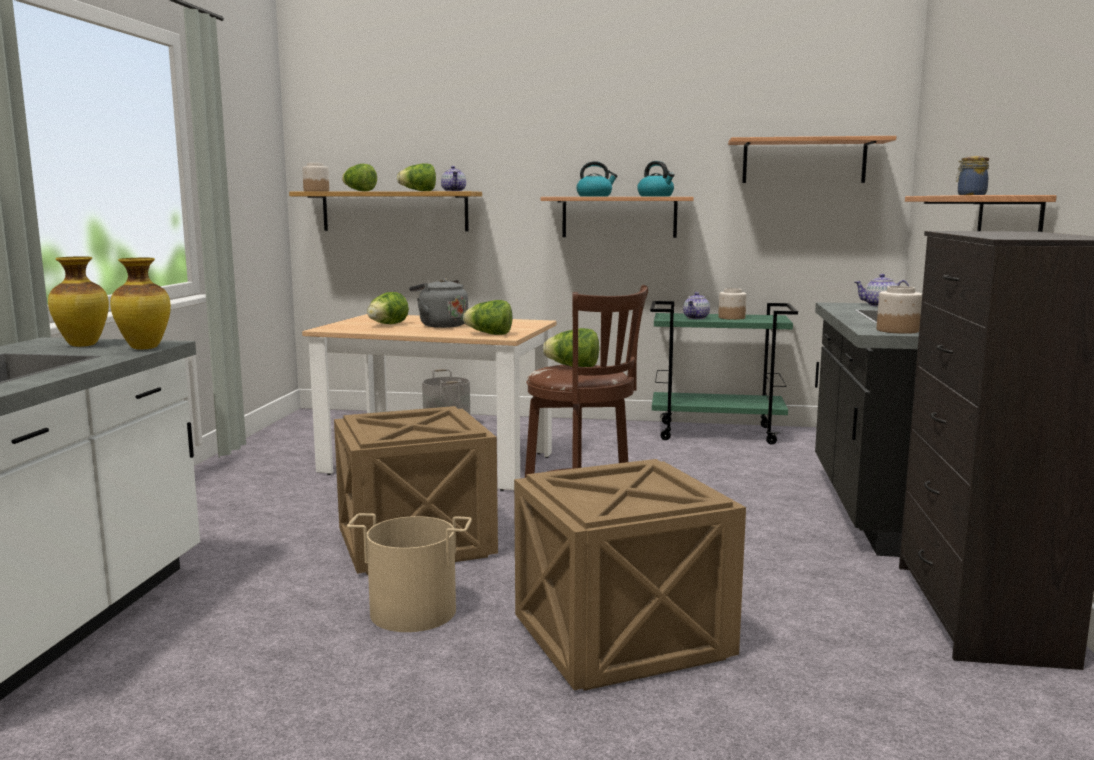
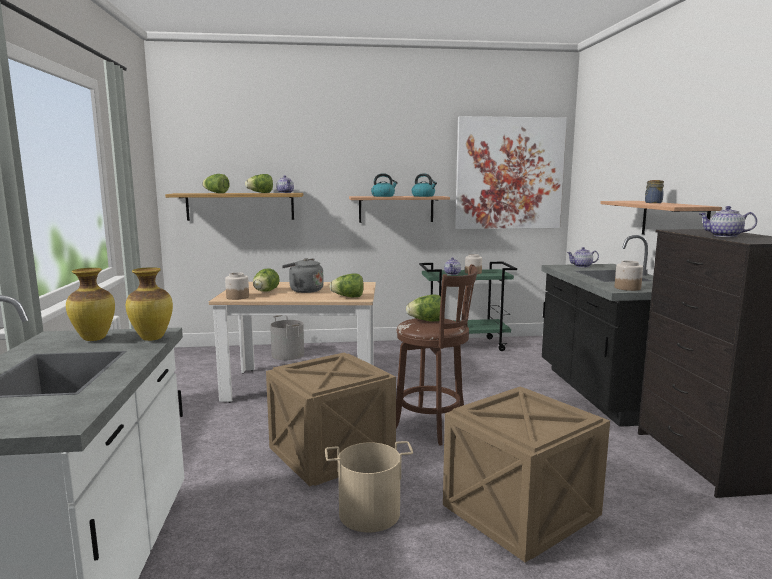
camera: 15 degrees left, 0 degrees up
jar [302,163,329,191] -> jar moved to [225,272,249,300]
shelf [728,136,896,183] -> picture [455,116,567,229]
none -> teapot [699,206,757,237]

